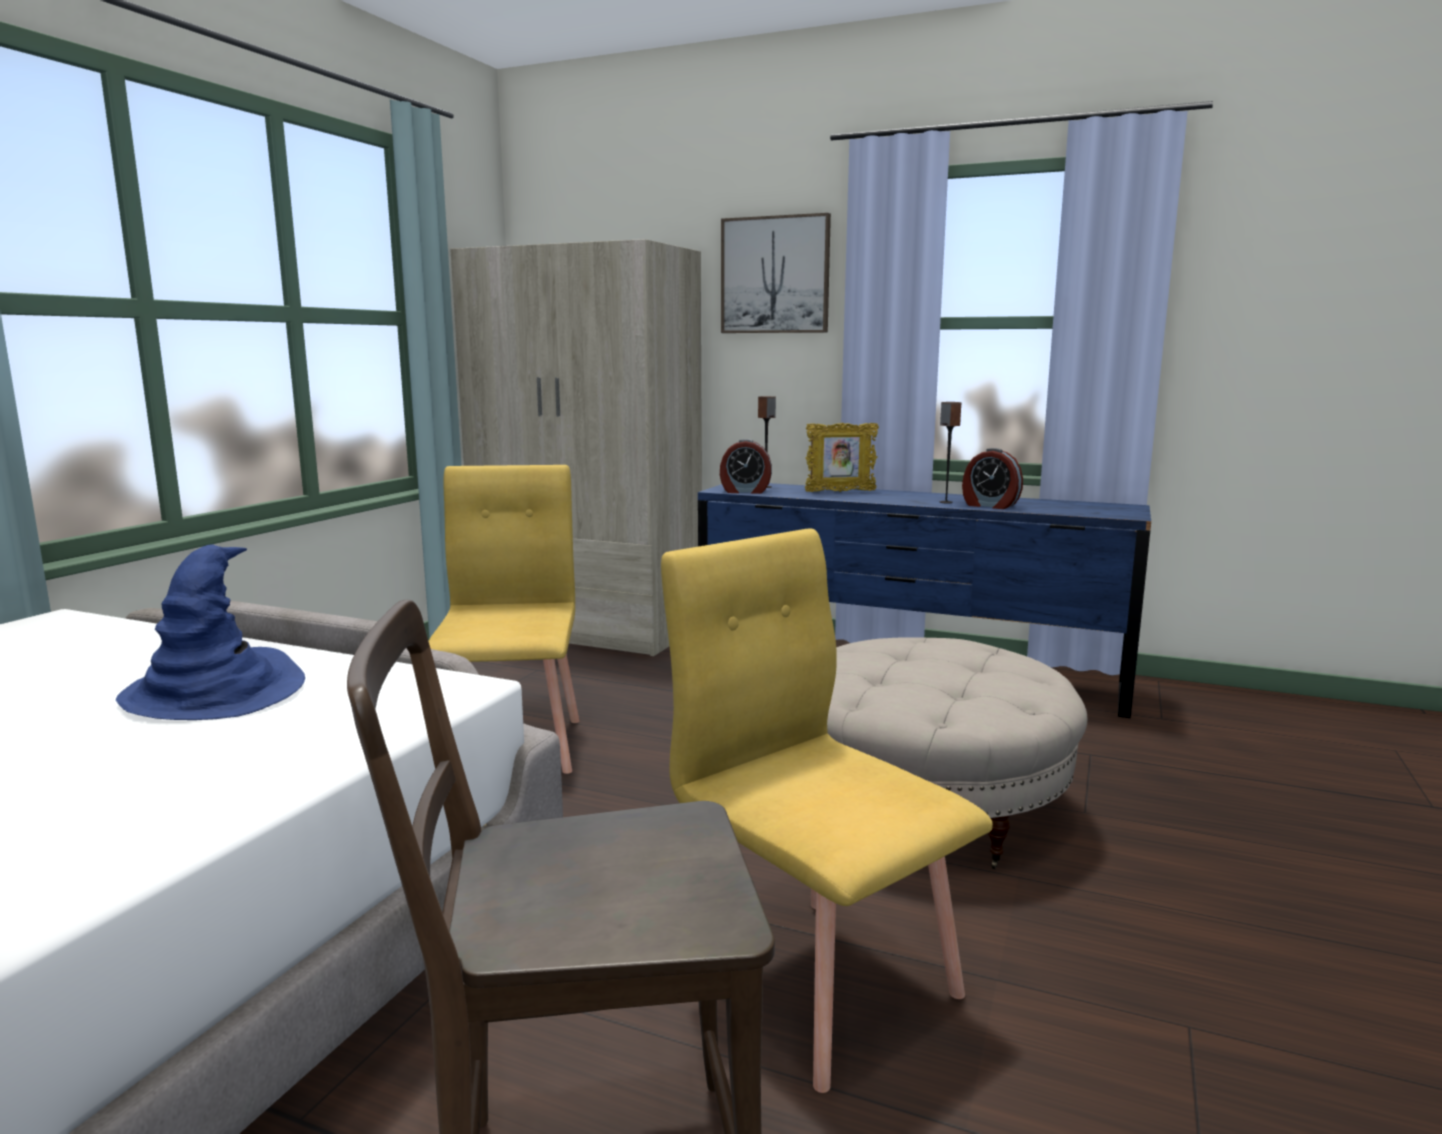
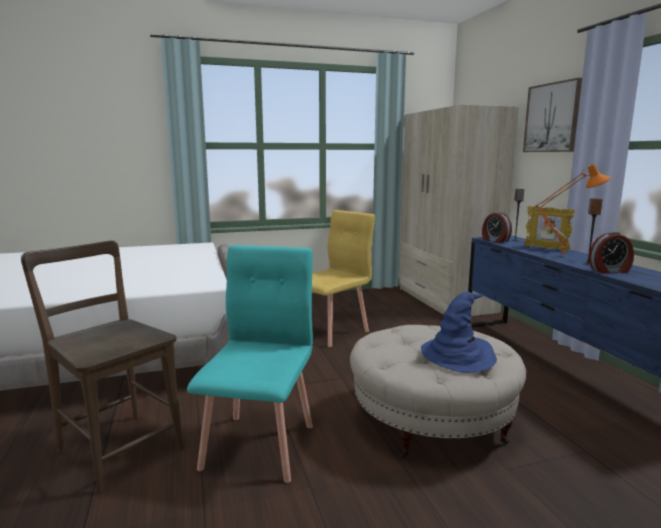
camera: 50 degrees right, 0 degrees up
blue hat [116,544,305,720] -> blue hat moved to [421,292,497,373]
yellow chair [661,528,993,1093] -> turquoise chair [187,245,313,483]
alarm clock [962,448,1023,509] -> alarm clock turned 90 degrees counterclockwise [589,232,634,274]
none -> orange table lamp [535,164,610,257]

